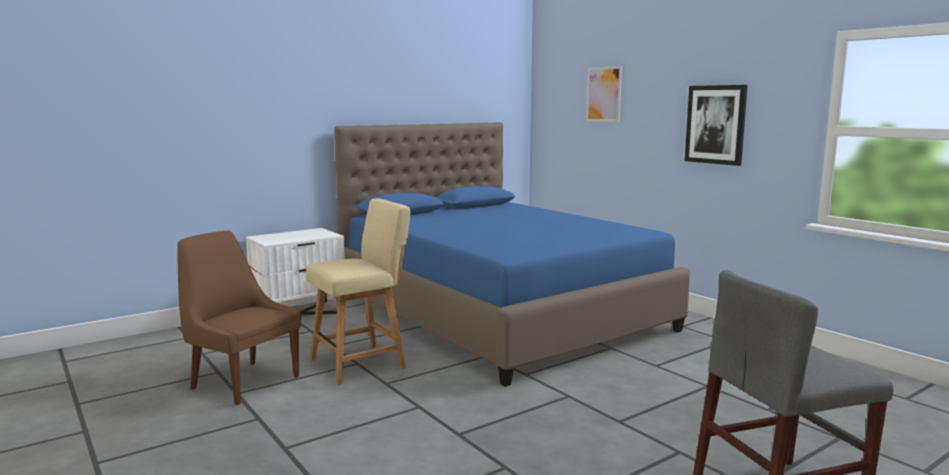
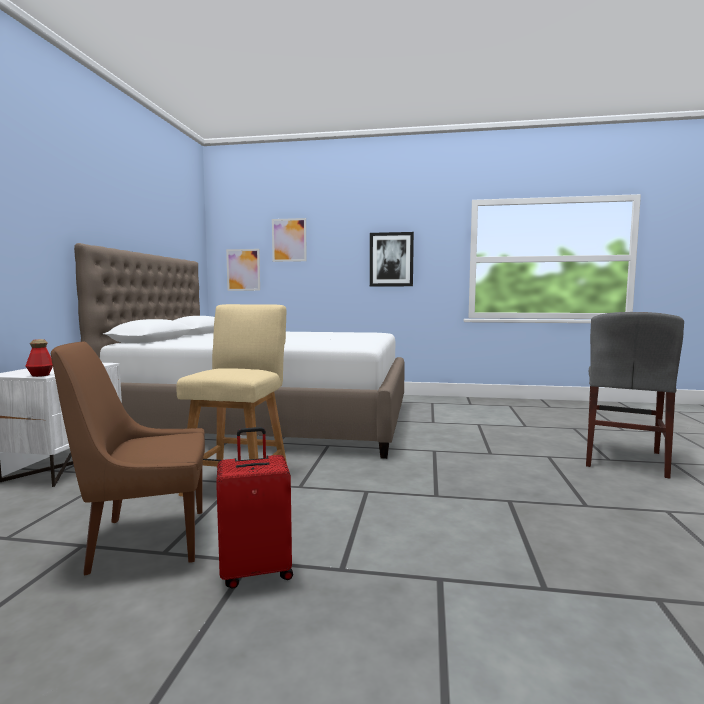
camera: 45 degrees left, 5 degrees down
blue bed [334,122,690,387] -> white bed [74,243,405,459]
none -> bottle [26,339,53,377]
none -> red suitcase [216,427,293,589]
none -> picture [226,249,260,291]

